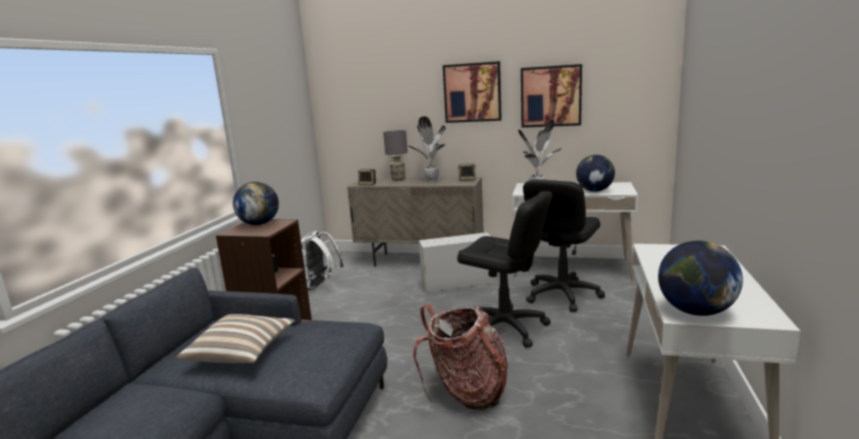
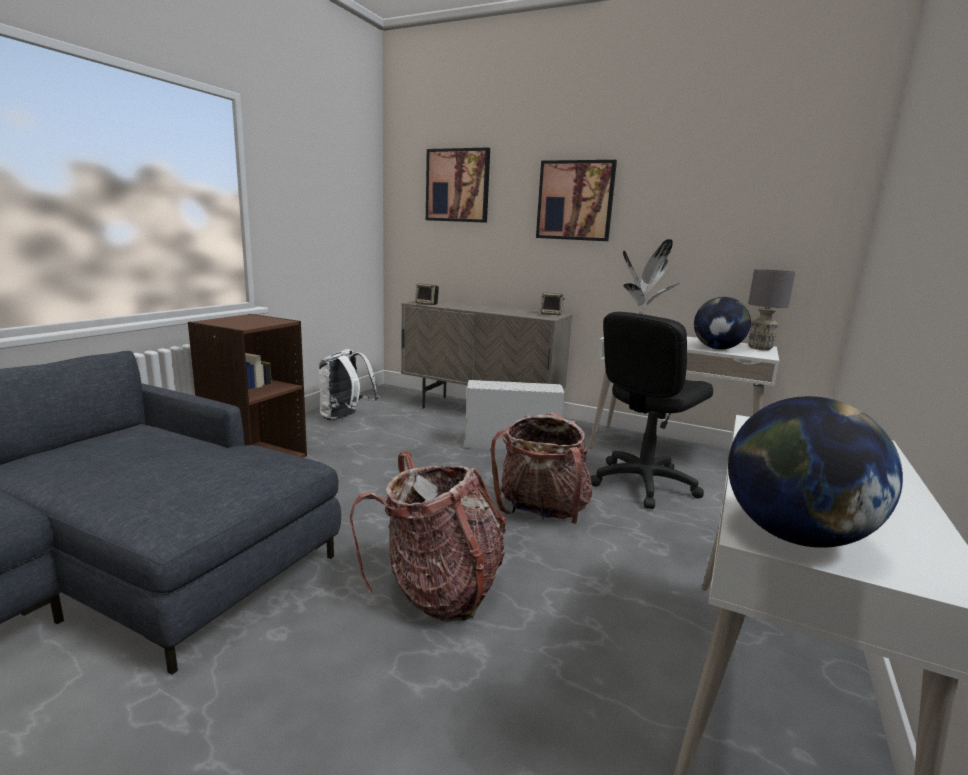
camera: 10 degrees right, 0 degrees up
pillow [177,314,295,363] -> none
globe [233,182,279,225] -> none
grey table lamp [383,130,408,181] -> grey table lamp moved to [748,269,795,350]
potted plant [408,116,446,182] -> none
black office chair [457,191,553,348] -> backpack [491,412,592,524]
picture [521,64,582,128] -> picture moved to [426,148,490,223]

